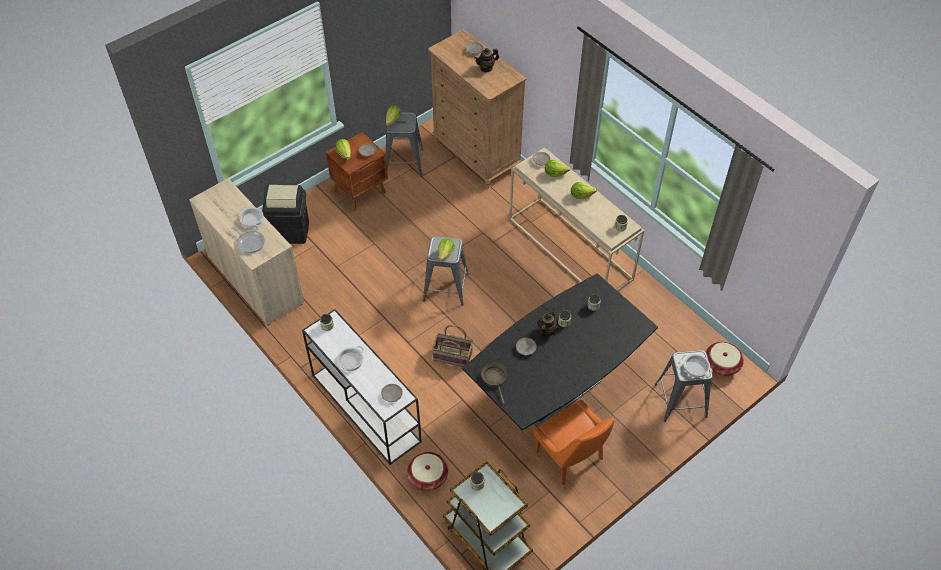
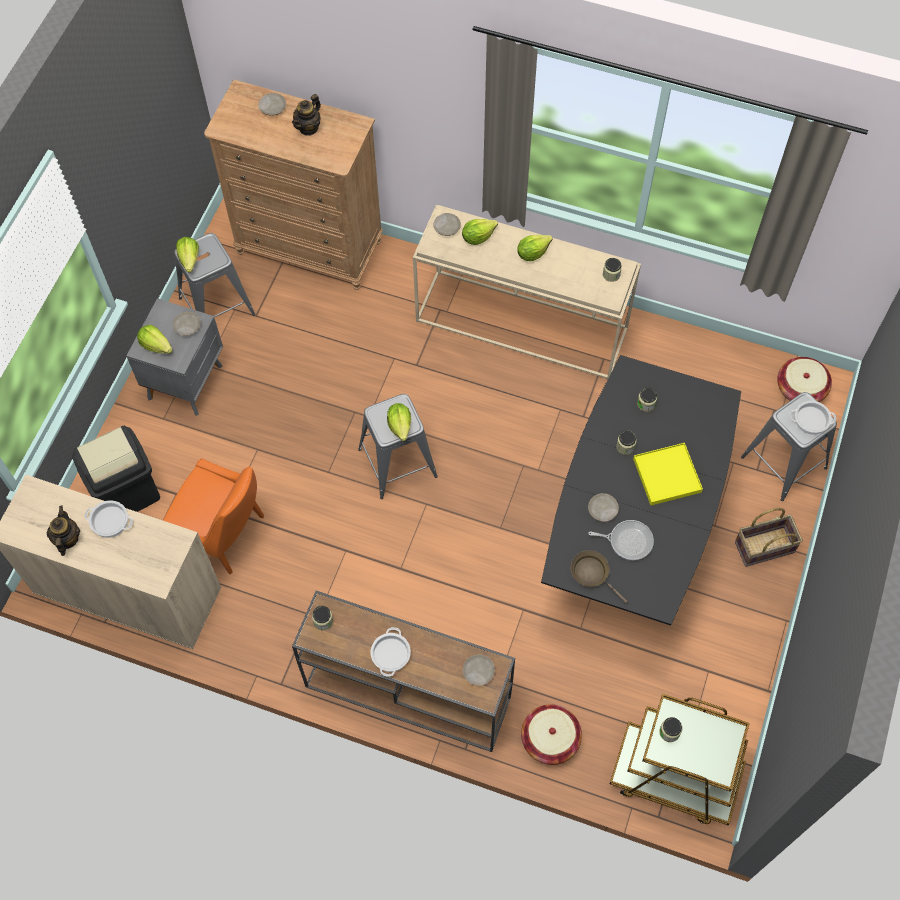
camera: 30 degrees left, 10 degrees up
frying pan [231,227,265,253] -> frying pan moved to [588,520,654,560]
white console table [302,309,422,465] -> brown console table [292,591,515,752]
brown nightstand [326,132,388,211] -> grey nightstand [126,299,223,416]
basket [432,325,473,367] -> basket moved to [735,508,803,567]
orange chair [534,400,614,485] -> orange chair moved to [163,458,264,575]
teapot [537,309,558,338] -> teapot moved to [47,506,80,556]
none -> yellow tray [633,443,703,505]

